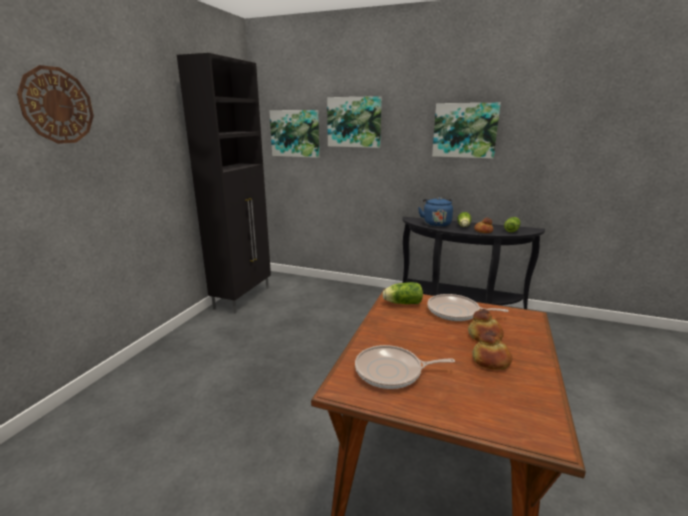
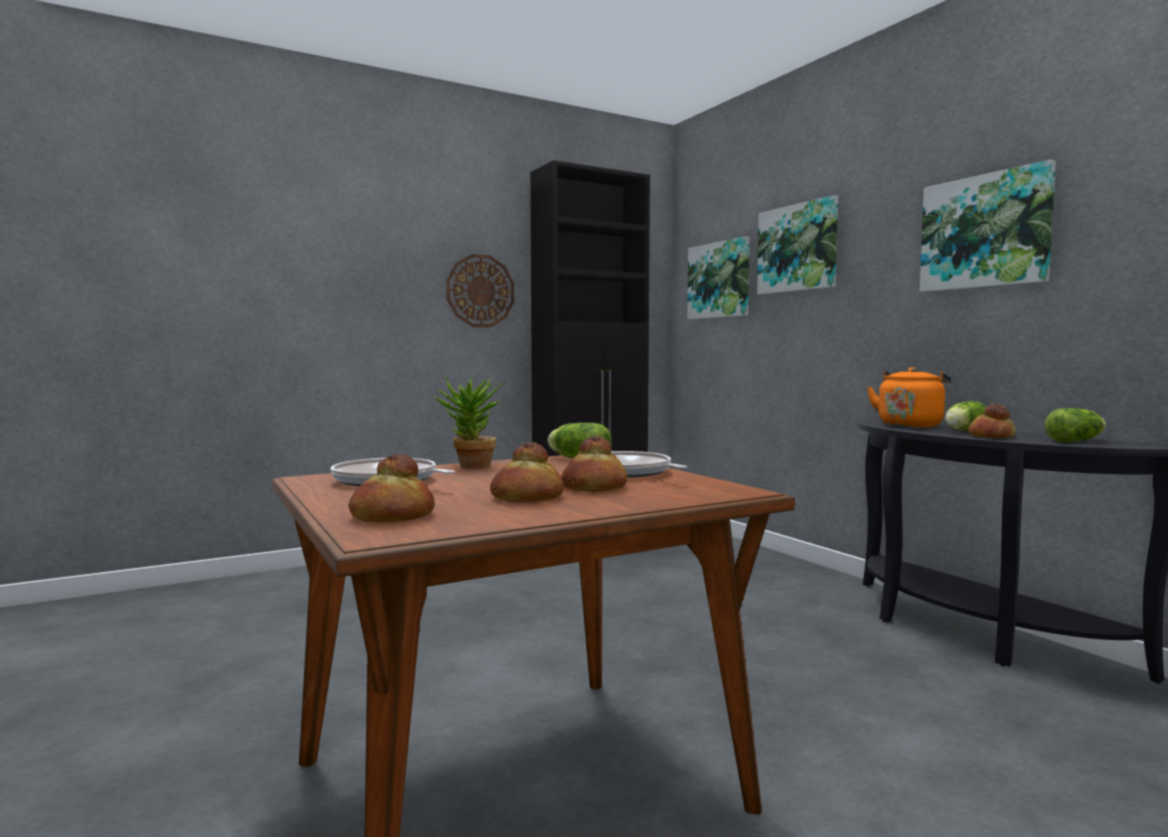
camera: 40 degrees right, 15 degrees down
wall clock [17,65,94,144] -> wall clock moved to [446,254,514,327]
blue kettle [418,197,453,227] -> orange kettle [867,367,951,428]
none -> bread [349,454,435,522]
none -> potted plant [433,377,505,469]

